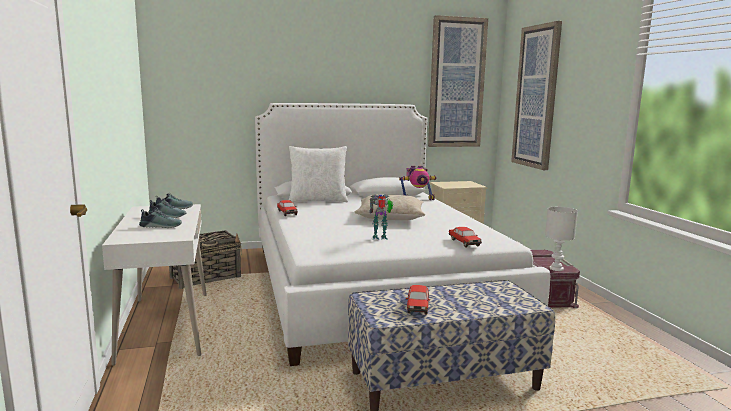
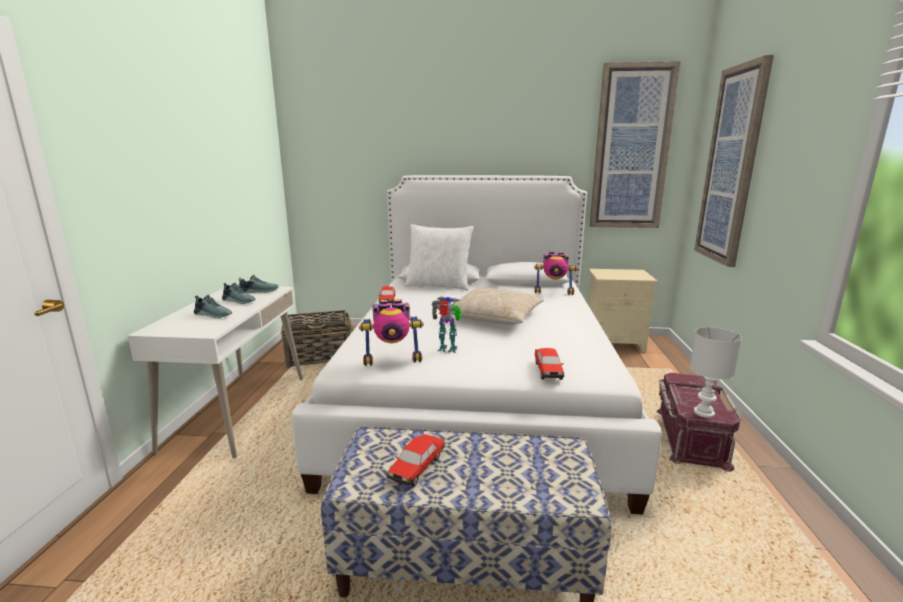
camera: 20 degrees right, 5 degrees up
none -> toy robot [359,299,423,366]

